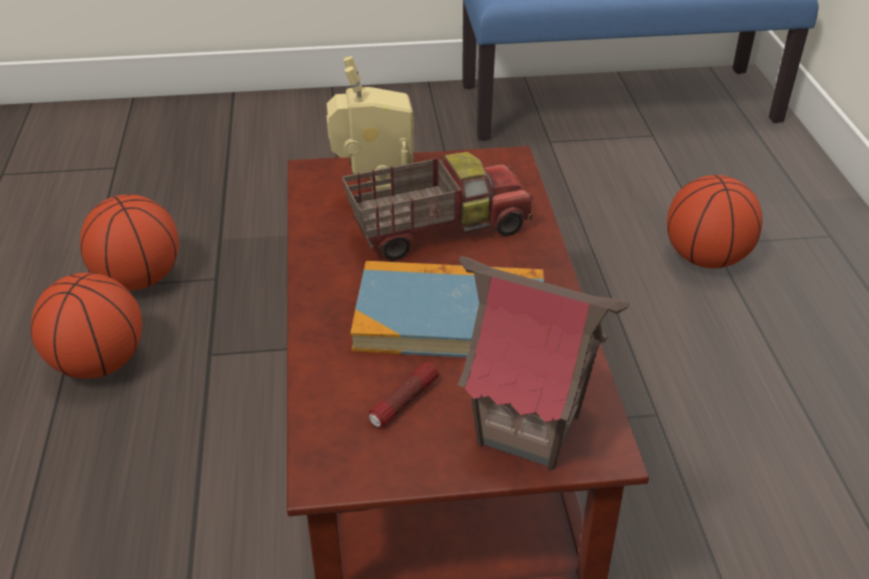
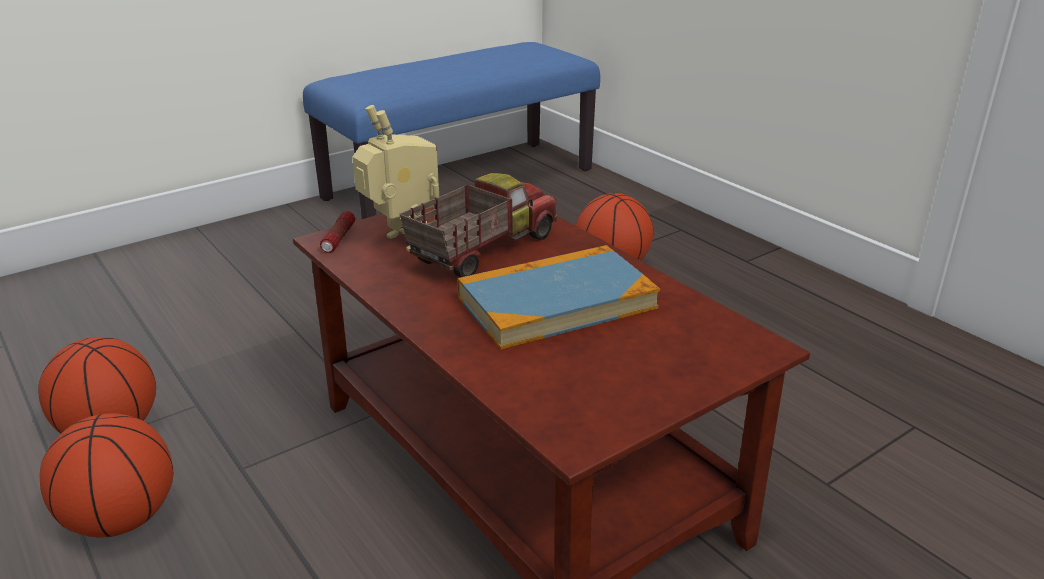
camera: 30 degrees left, 10 degrees down
flashlight [369,362,439,427] -> flashlight moved to [320,211,355,253]
toy house [458,256,629,470] -> none

